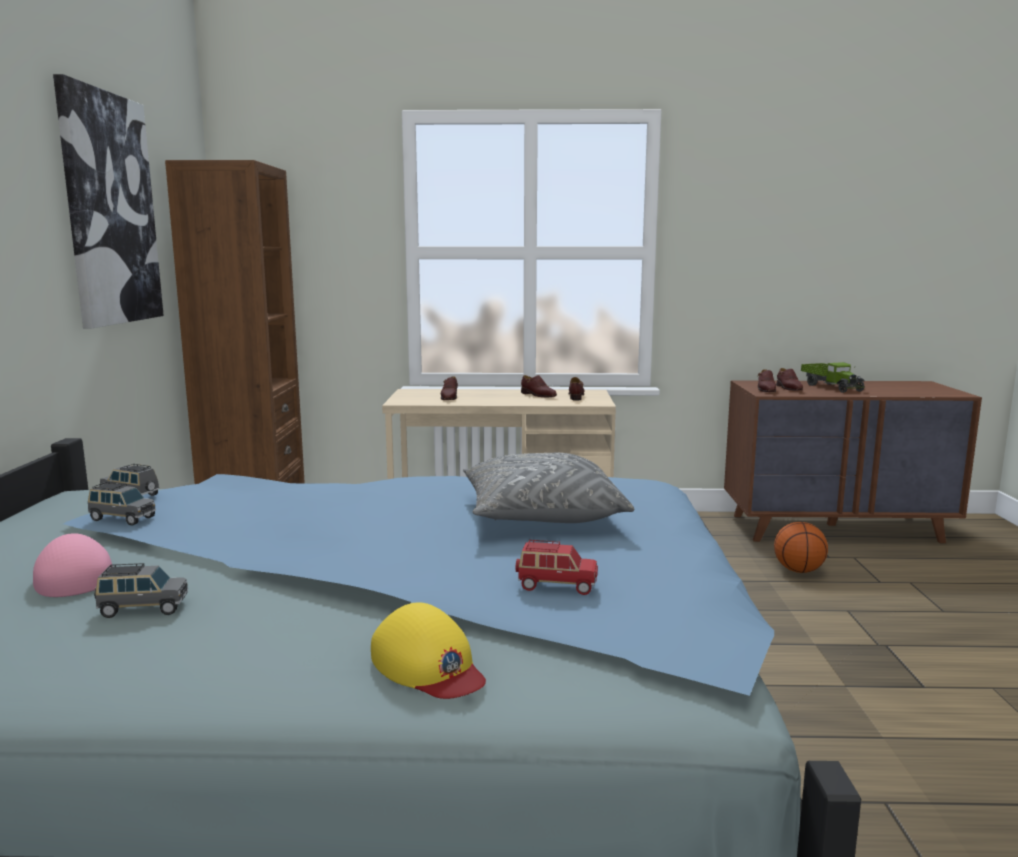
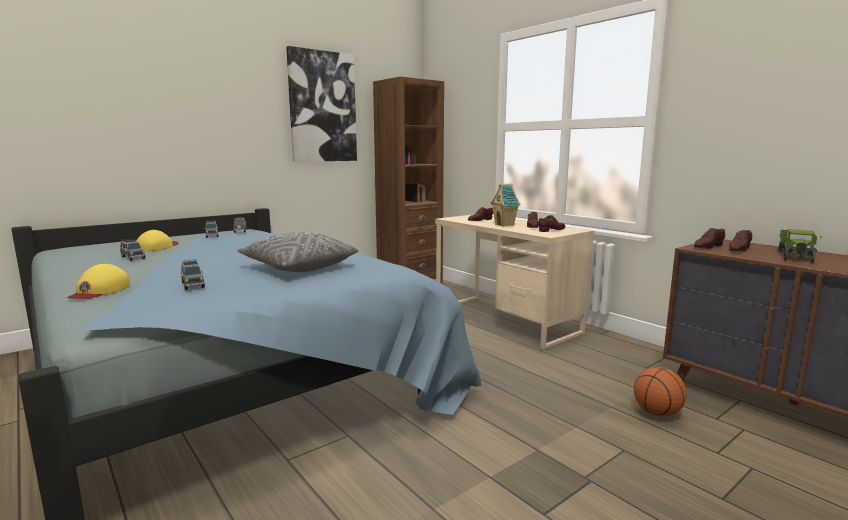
camera: 50 degrees right, 0 degrees up
pink cap [33,533,113,597] -> yellow cap [136,230,178,251]
red toy car [516,540,598,595] -> grey toy car [181,259,205,290]
none -> toy house [490,184,520,227]

